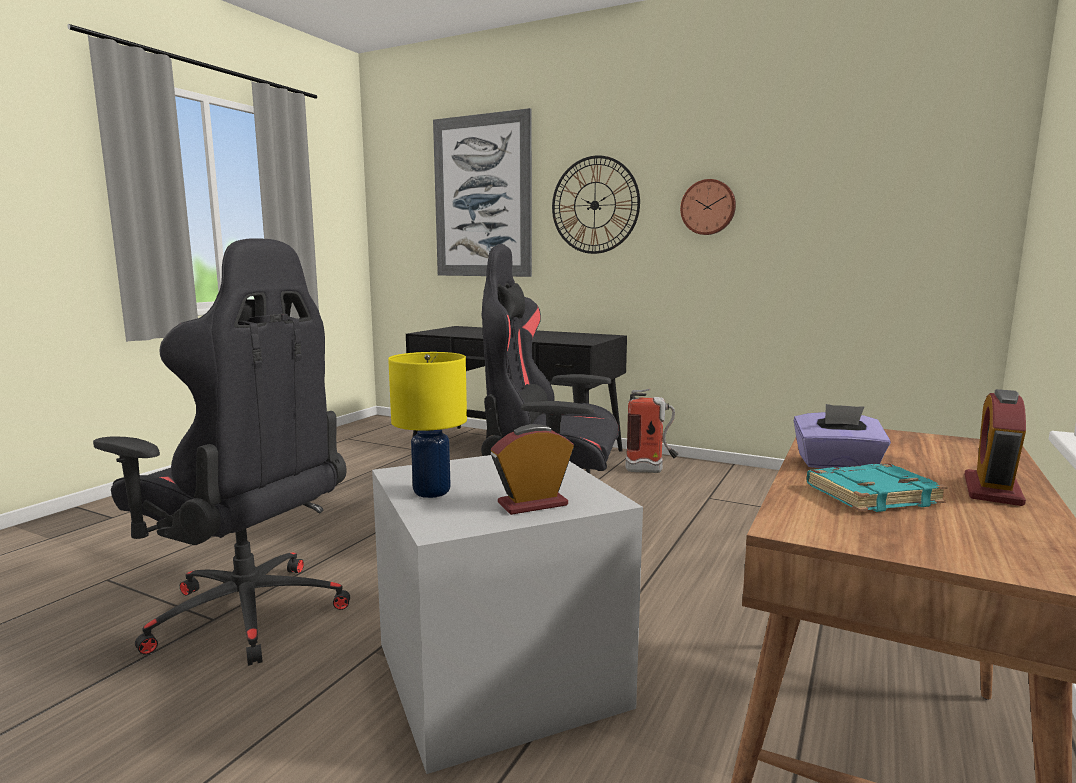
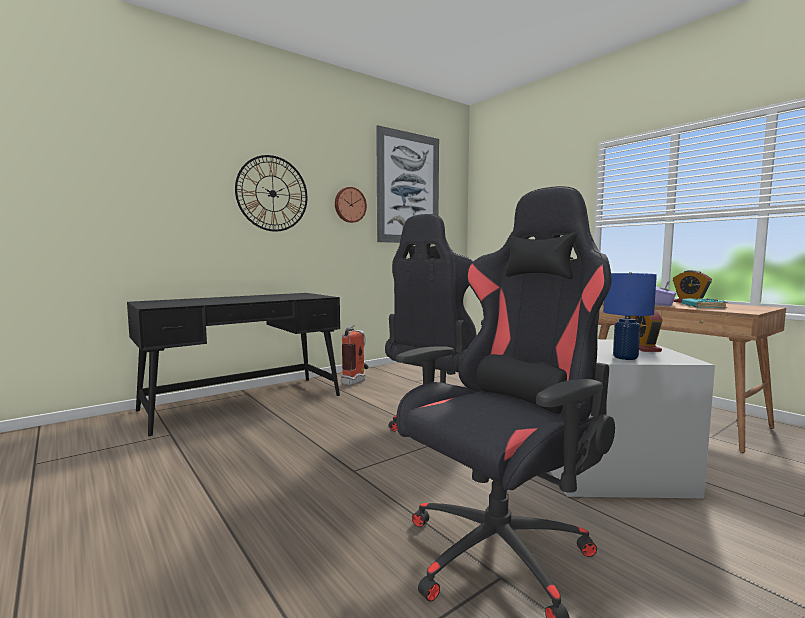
camera: 65 degrees left, 5 degrees down
yellow table lamp [388,352,467,498] -> blue table lamp [603,272,657,360]
picture [433,108,532,277] -> picture moved to [376,125,439,243]

